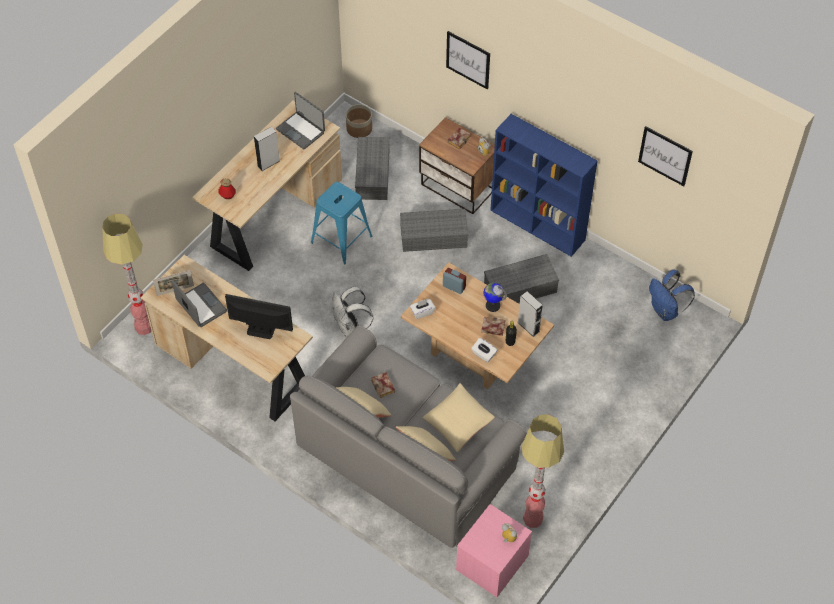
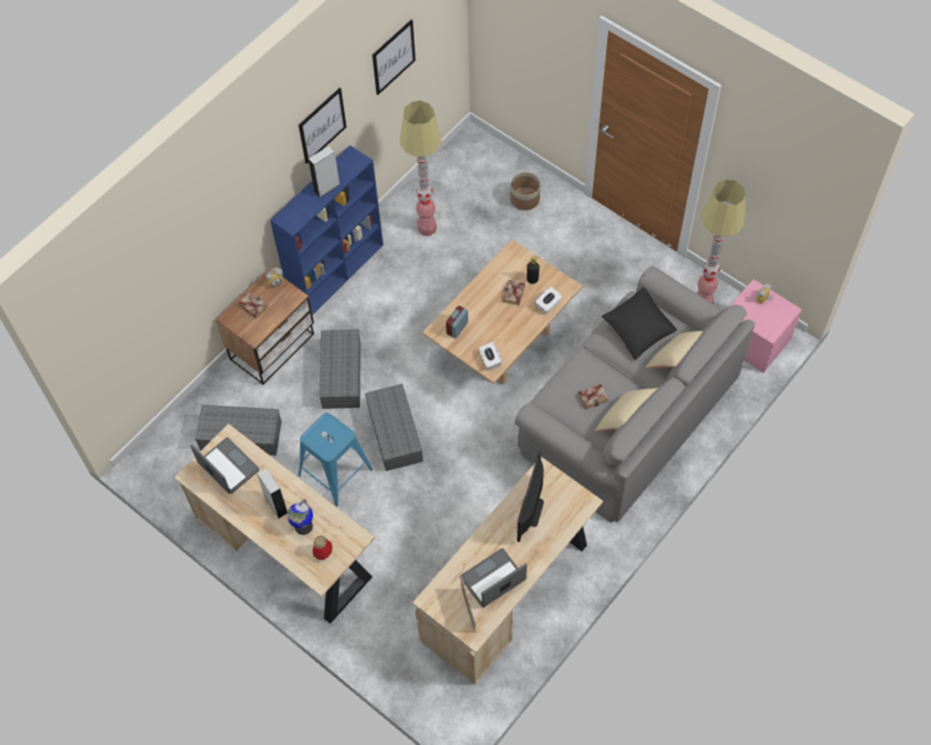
camera: 85 degrees left, 5 degrees up
floor lamp [102,214,151,335] -> floor lamp moved to [400,101,442,236]
laptop [276,92,325,149] -> laptop turned 90 degrees counterclockwise [190,437,259,494]
white backpack [332,287,373,337] -> none
planter [346,104,372,138] -> planter moved to [510,172,541,210]
beige pillow [423,383,495,452] -> black pillow [602,287,677,360]
picture [446,31,490,90] -> picture moved to [298,88,346,164]
grey storage box [484,254,559,303] -> grey storage box moved to [365,384,423,471]
globe [484,283,507,312] -> globe moved to [287,499,313,535]
grey speaker [517,291,543,337] -> grey speaker moved to [308,146,340,198]
blue backpack [649,269,695,321] -> none

